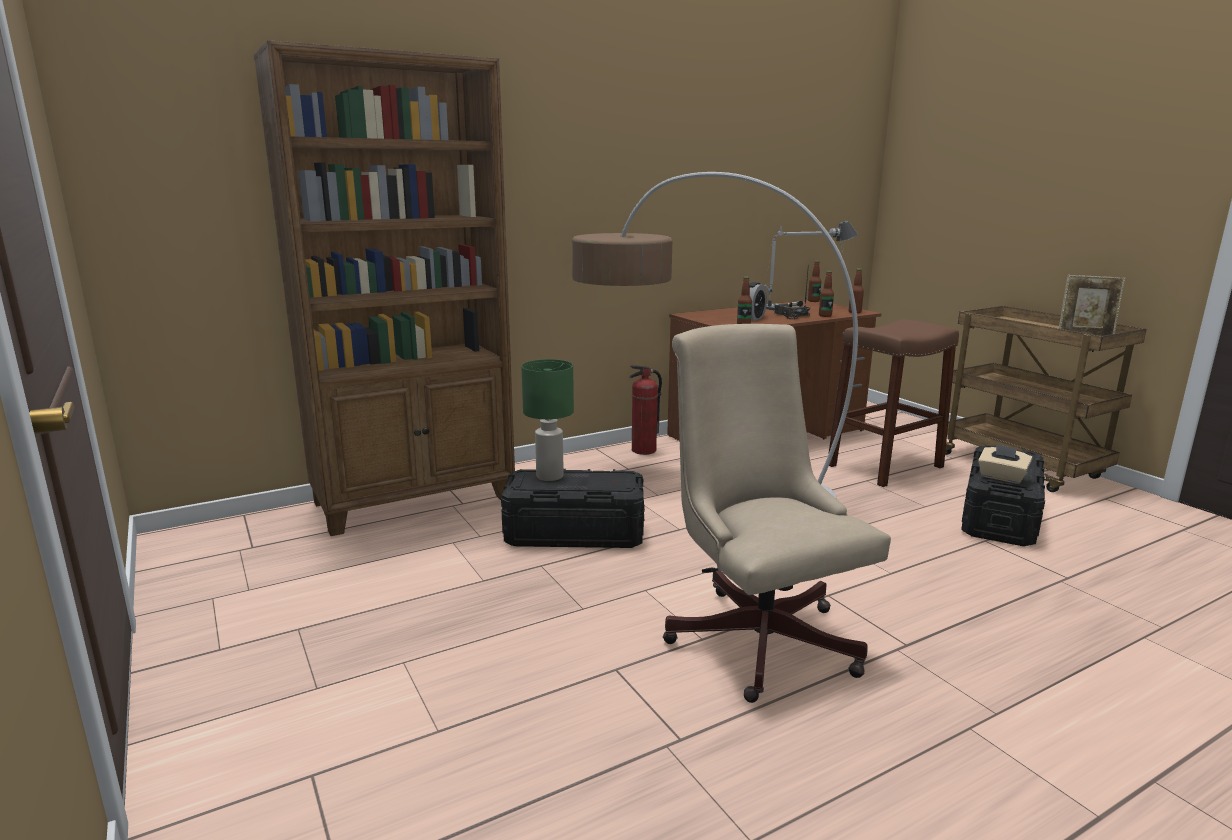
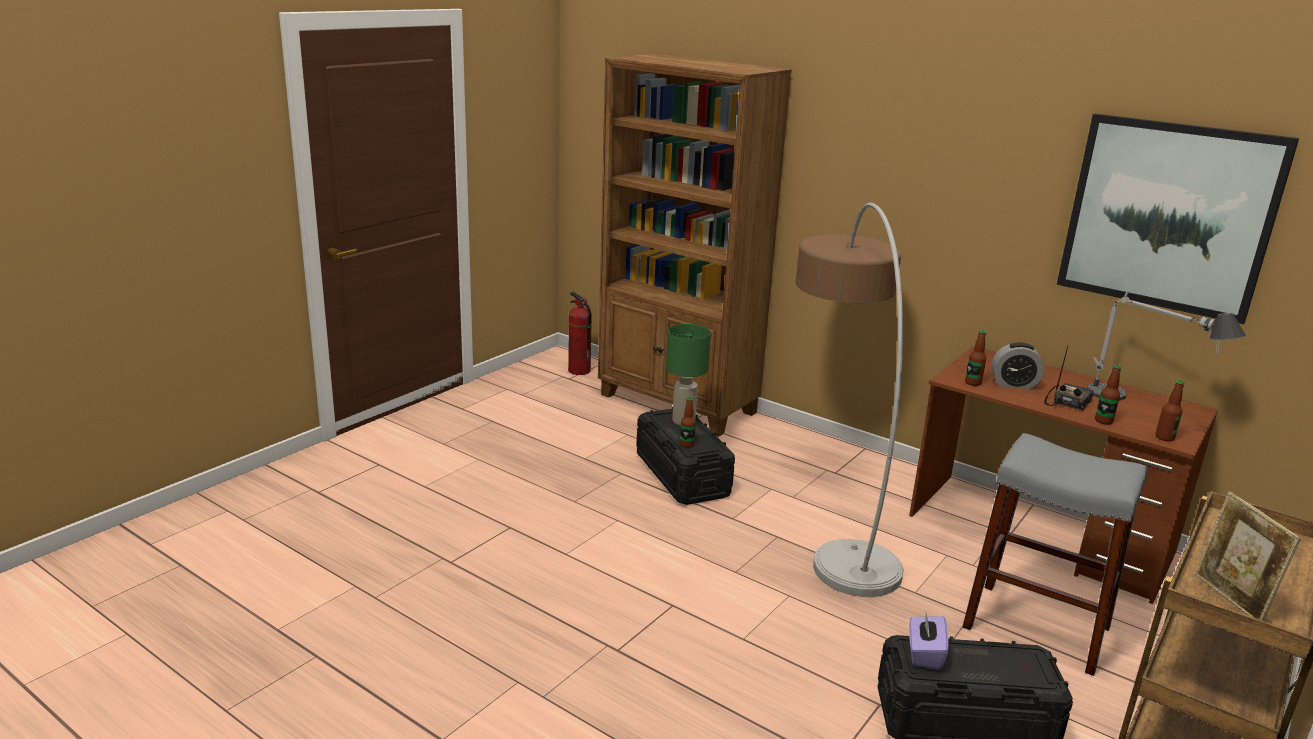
camera: 65 degrees right, 5 degrees up
fire extinguisher [629,365,662,455] -> fire extinguisher moved to [568,292,592,375]
beige office chair [663,324,891,703] -> none
bottle [808,261,821,302] -> bottle moved to [680,397,696,448]
brown stool [828,319,959,487] -> grey stool [962,433,1148,676]
beige tissue box [978,444,1033,484] -> purple tissue box [909,613,949,670]
none -> picture [1057,114,1299,324]

